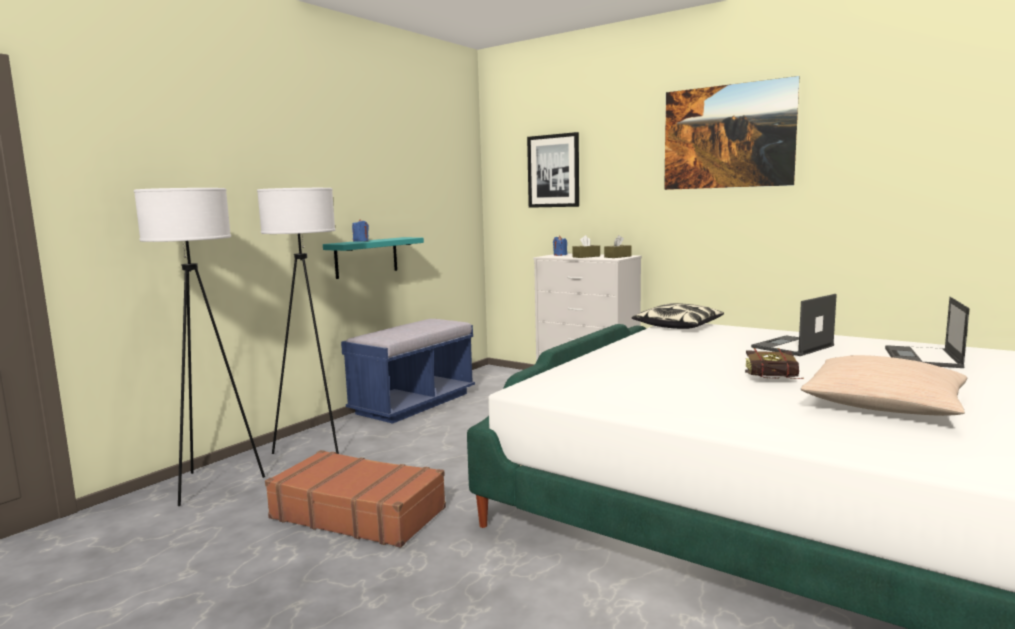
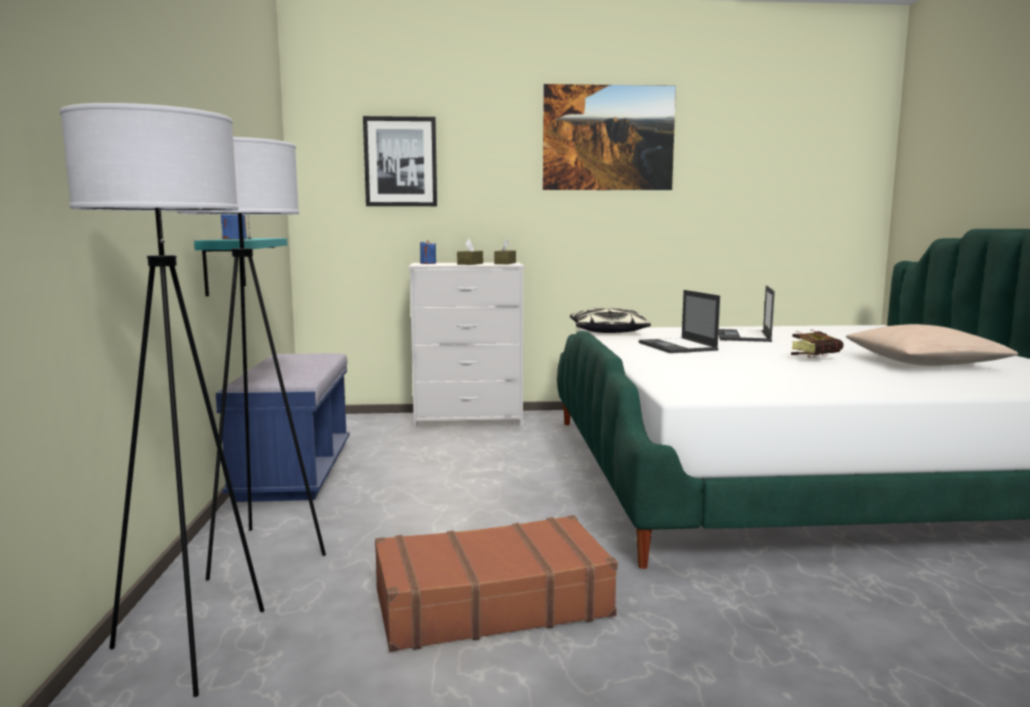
camera: 40 degrees left, 0 degrees up
laptop [885,297,969,368] -> laptop moved to [639,290,720,353]

